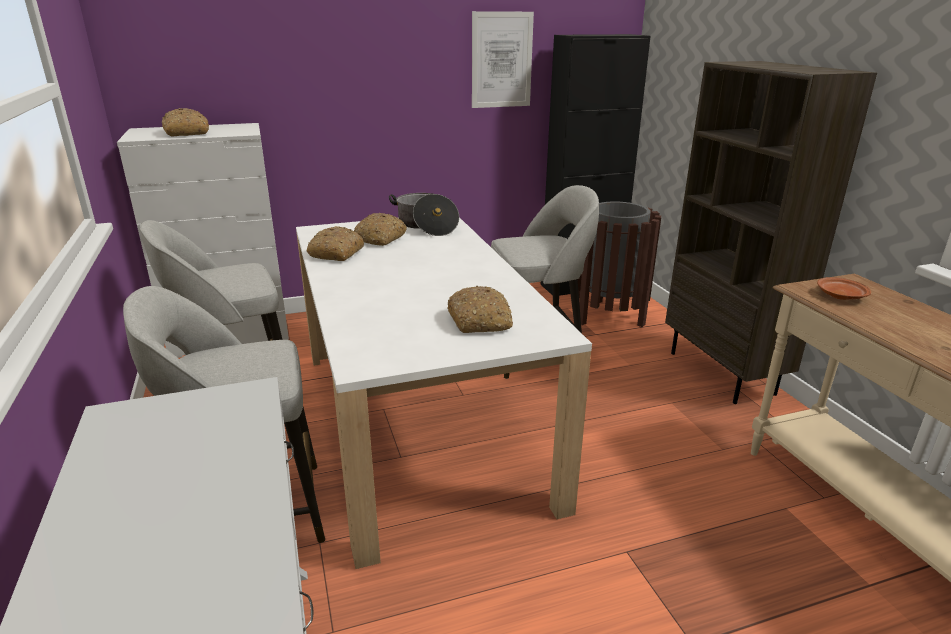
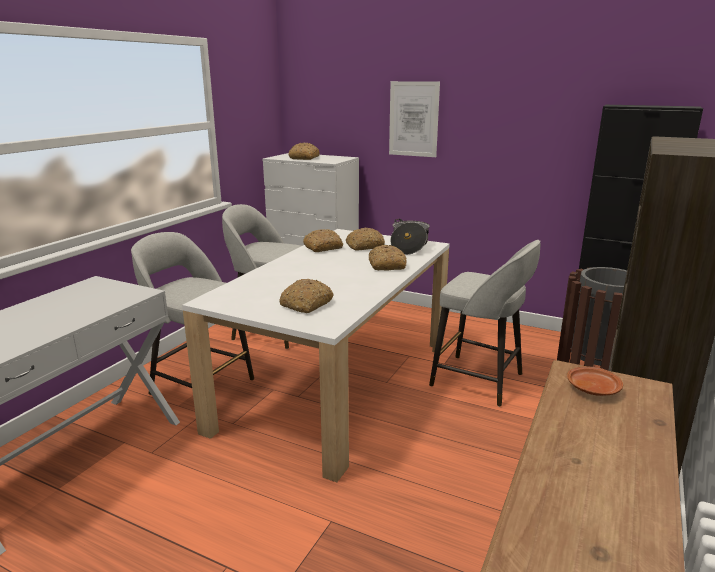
camera: 45 degrees right, 5 degrees down
picture [472,11,534,108] -> picture moved to [389,81,440,157]
none -> bread [369,245,407,270]

